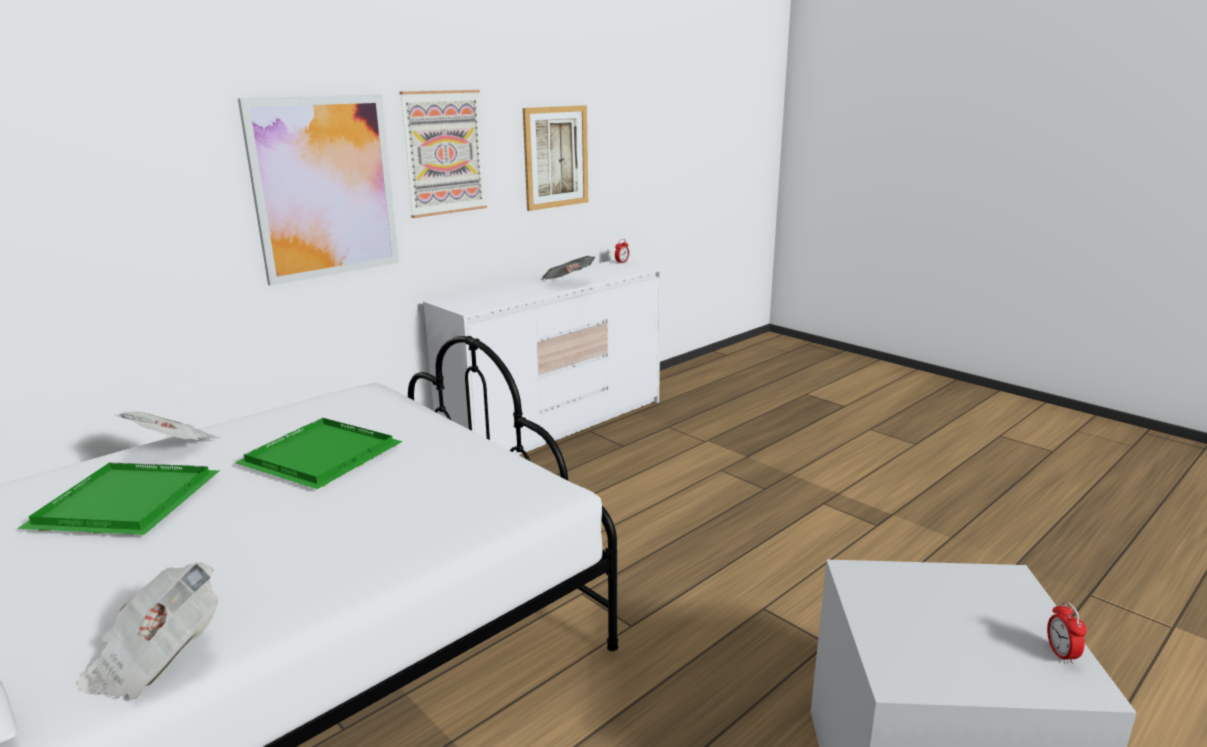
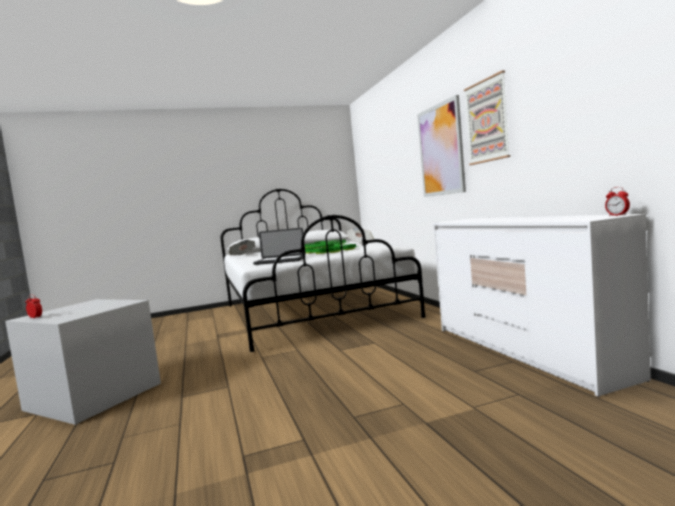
camera: 115 degrees right, 15 degrees down
picture [523,105,588,211] -> none
newspaper [541,256,596,280] -> none
none -> laptop [253,228,306,265]

